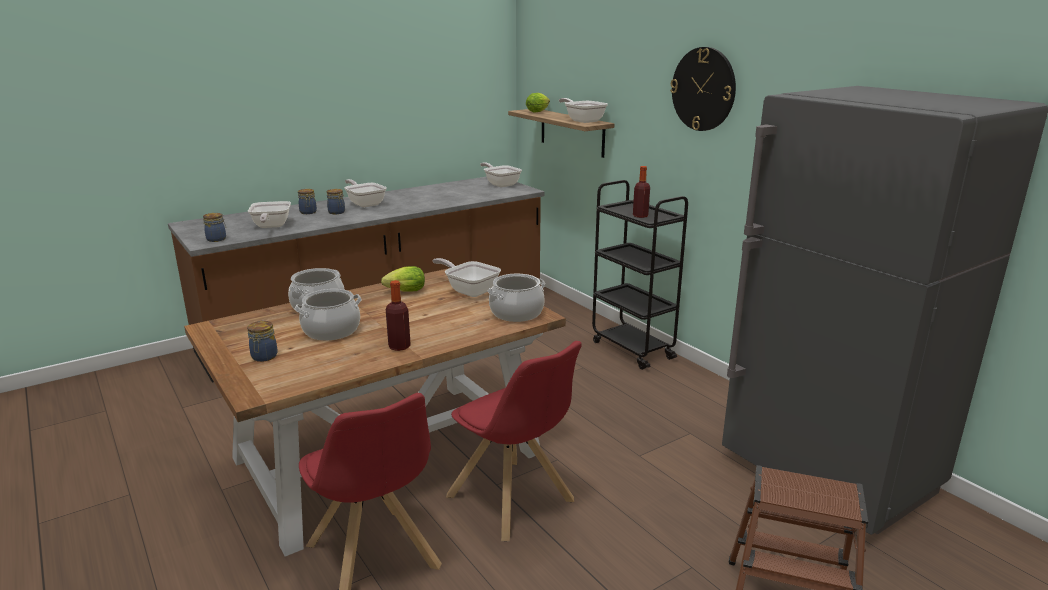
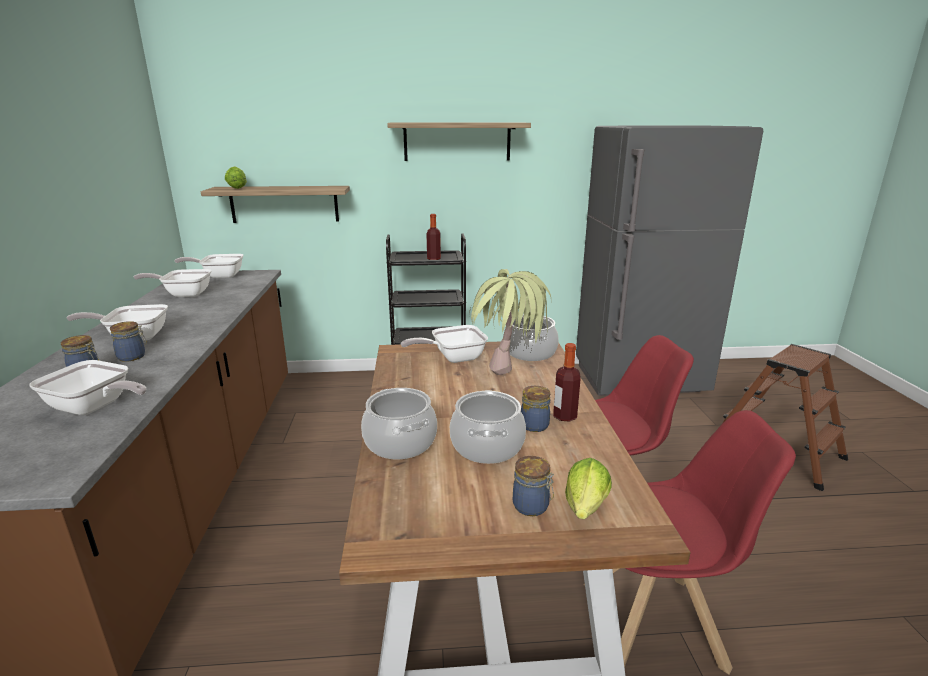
camera: 60 degrees left, 0 degrees up
jar [203,213,226,242] -> jar moved to [521,386,550,432]
lettuce [381,266,425,292] -> lettuce moved to [565,458,612,519]
frying pan [559,98,608,123] -> frying pan moved to [134,269,212,297]
wall clock [670,47,736,131] -> shelf [387,123,531,161]
none -> potted plant [469,269,551,375]

